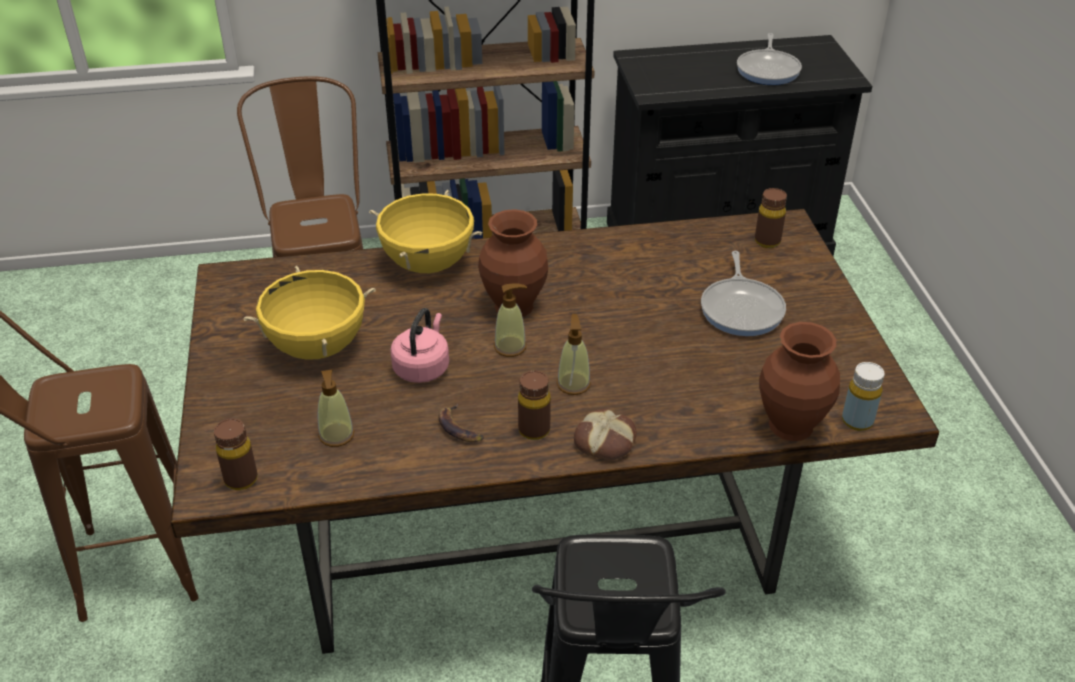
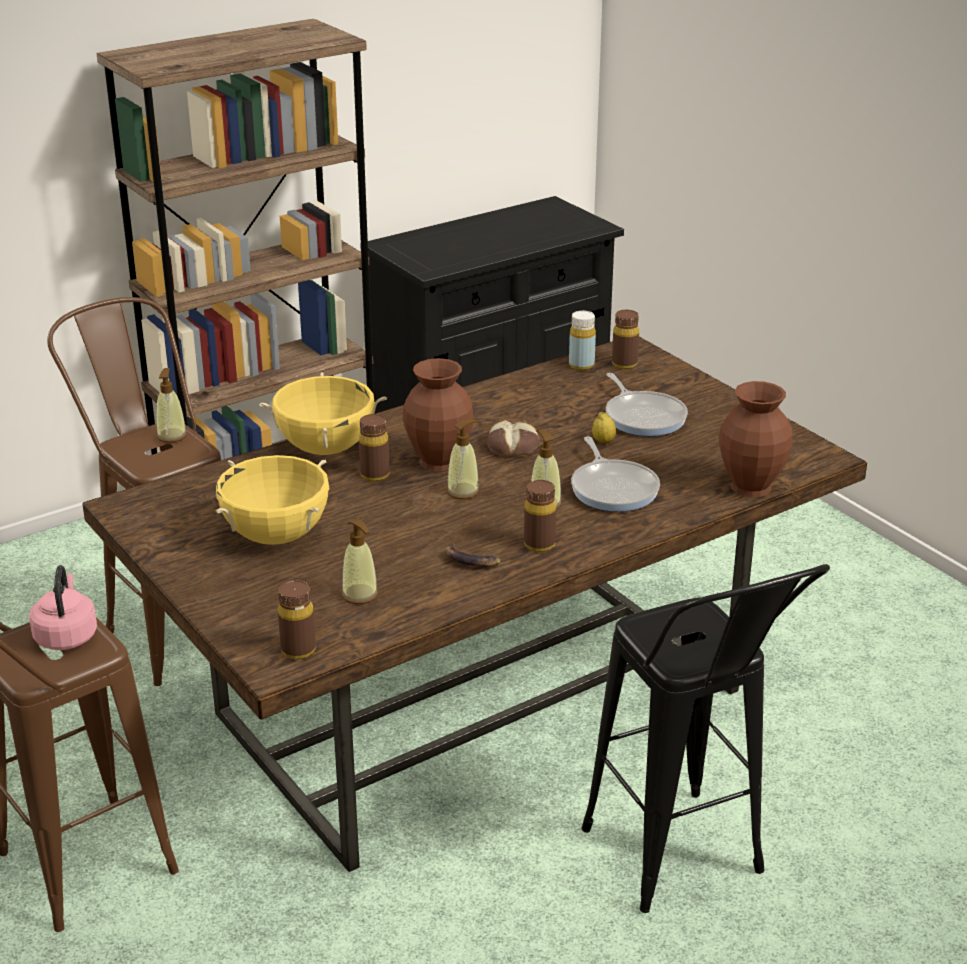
camera: 25 degrees left, 10 degrees down
pink kettle [390,308,449,383] -> pink kettle moved to [29,565,97,650]
bread [574,409,637,461] -> bread moved to [488,420,540,456]
frying pan [737,33,802,85] -> frying pan moved to [571,437,660,512]
yellow bottle [842,362,884,431] -> yellow bottle moved to [569,311,596,370]
none -> soap dispenser [156,368,187,443]
none -> brown bottle [359,414,390,482]
none -> lemon [592,412,616,443]

